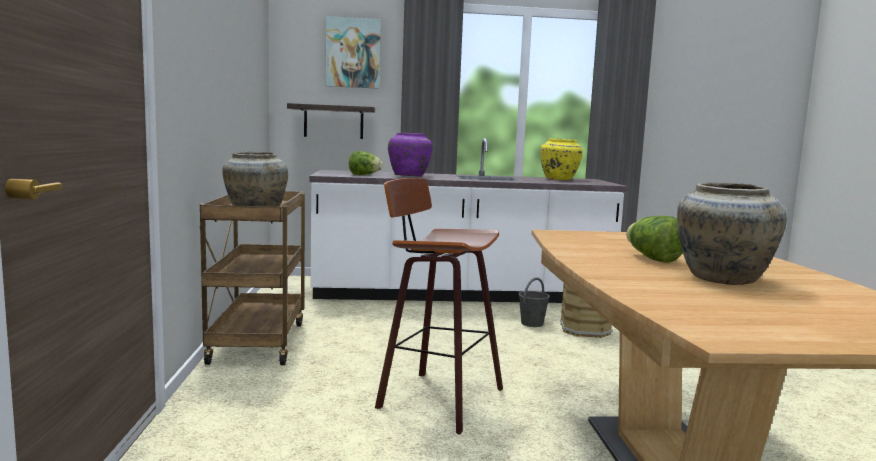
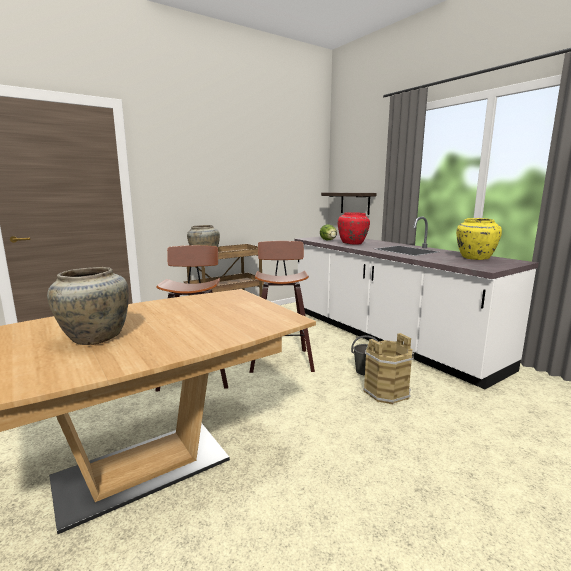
camera: 60 degrees right, 5 degrees up
picture [325,16,381,89] -> none
purple vase [388,133,432,177] -> red vase [338,212,370,245]
lettuce [626,216,683,263] -> none
none -> stool [249,241,315,373]

